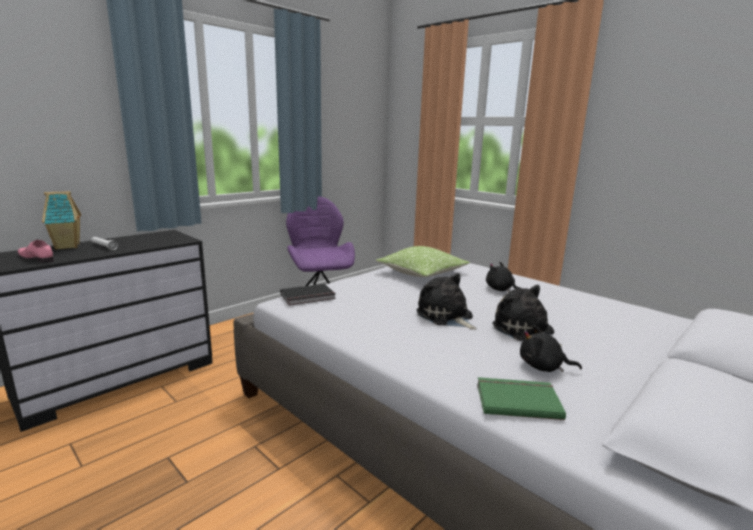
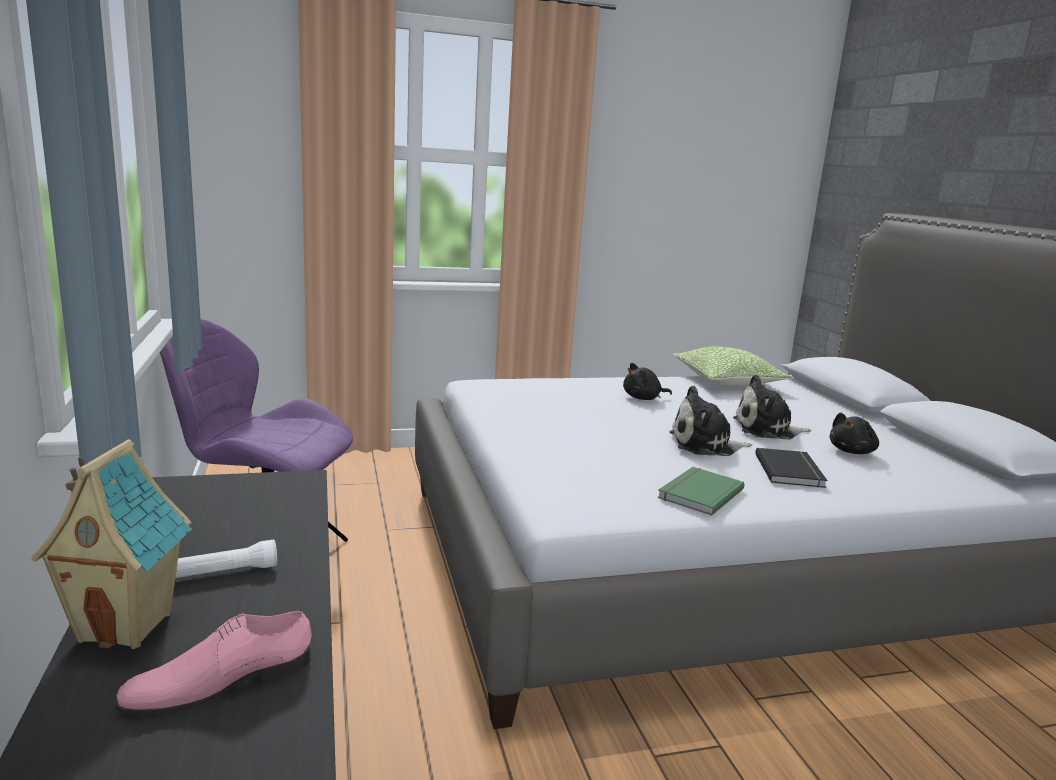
camera: 60 degrees left, 0 degrees up
black book [280,284,336,305] -> black book moved to [755,448,827,488]
pillow [376,246,470,277] -> pillow moved to [672,346,792,386]
green book [477,377,566,420] -> green book moved to [657,467,745,516]

